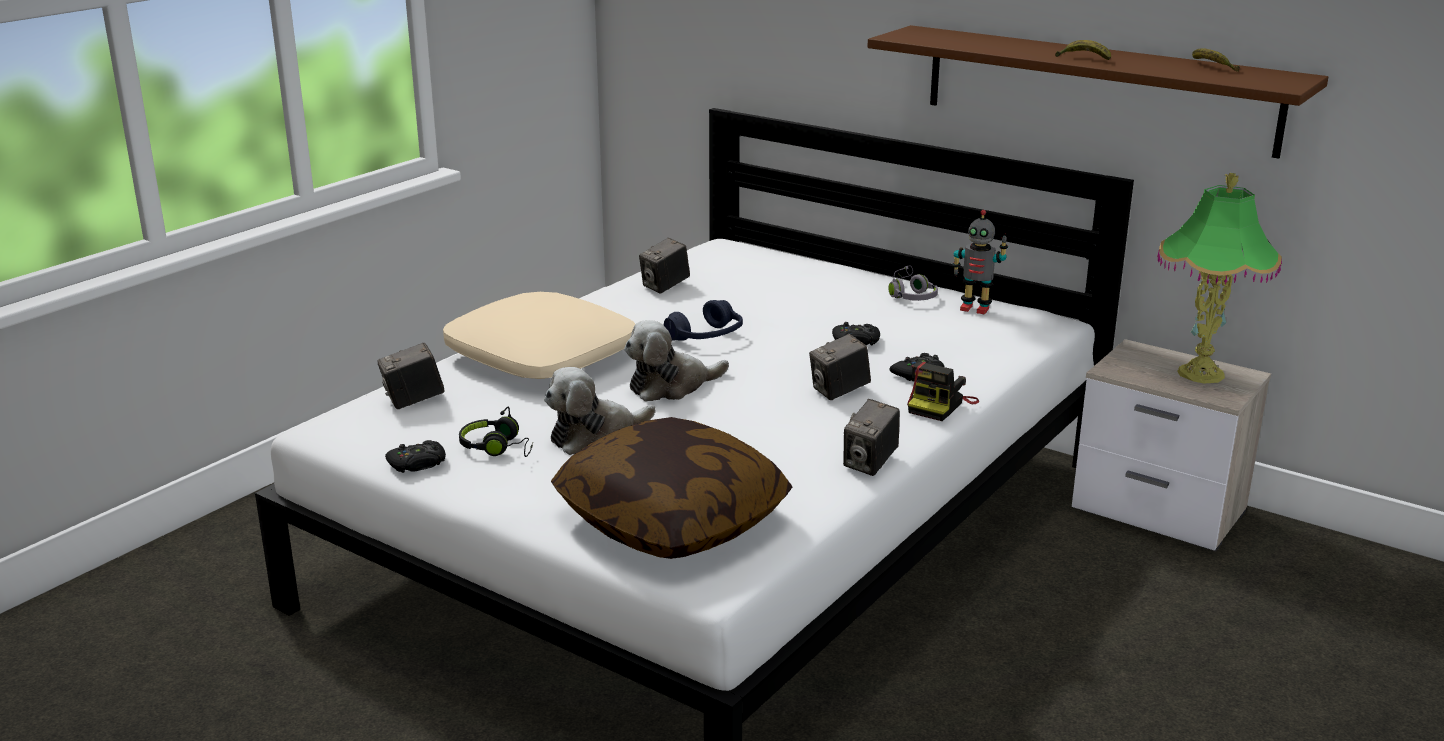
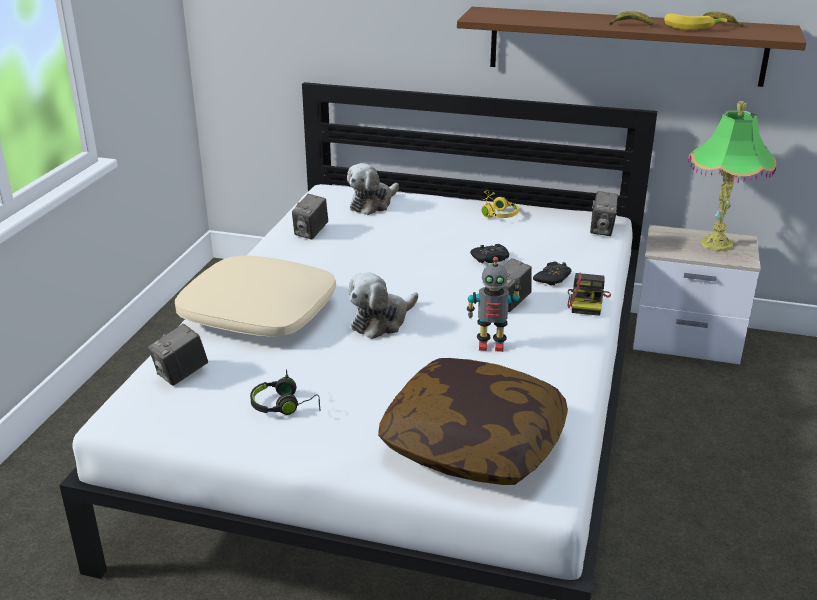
camera: 20 degrees left, 5 degrees up
black game controller [385,440,446,473] -> none
plush toy [544,367,656,455] -> plush toy moved to [347,163,399,215]
blue headphones [664,300,743,341] -> none
camera [843,399,900,476] -> camera moved to [590,191,618,236]
grey headphones [888,265,938,301] -> yellow headphones [481,190,519,218]
toy robot [952,210,1008,314] -> toy robot moved to [467,257,521,352]
none -> banana [664,13,727,30]

